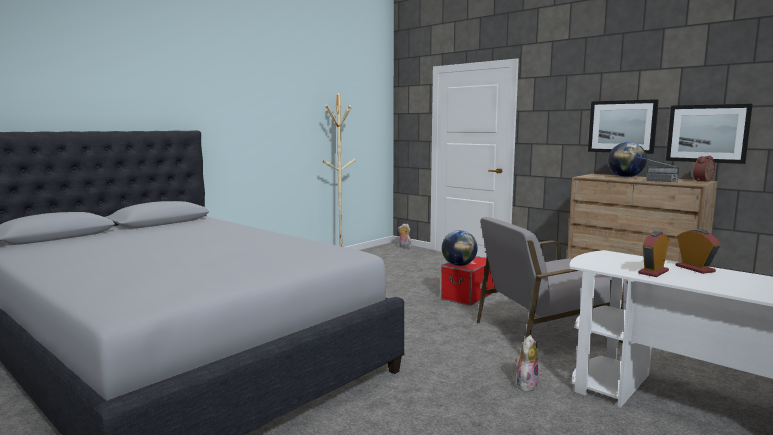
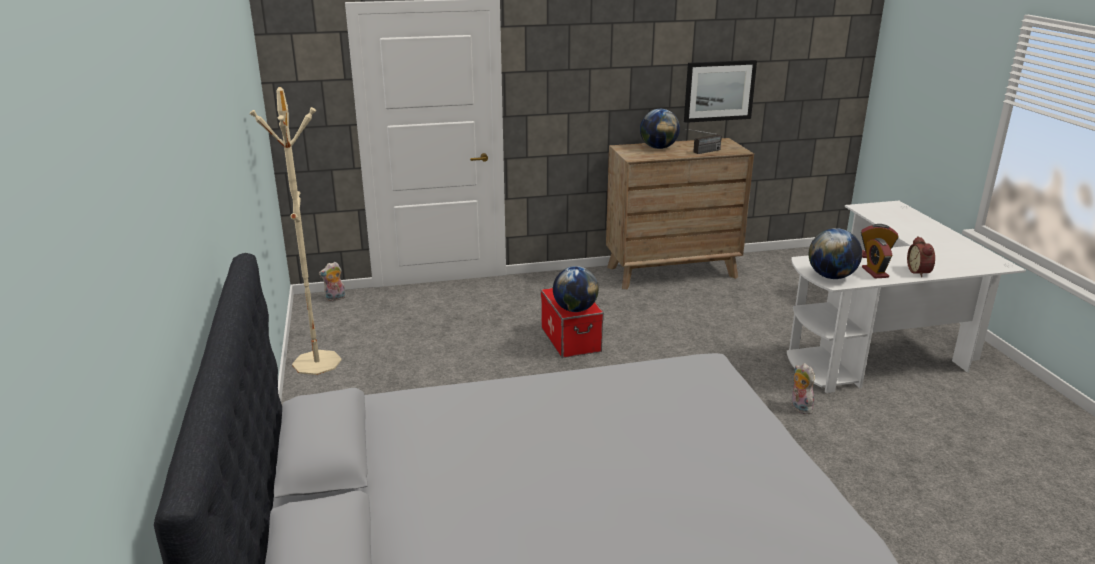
camera: 55 degrees left, 15 degrees up
grey armchair [477,217,628,344] -> none
picture [588,99,658,154] -> none
alarm clock [693,156,716,182] -> alarm clock moved to [907,236,935,277]
none -> globe [809,228,862,279]

